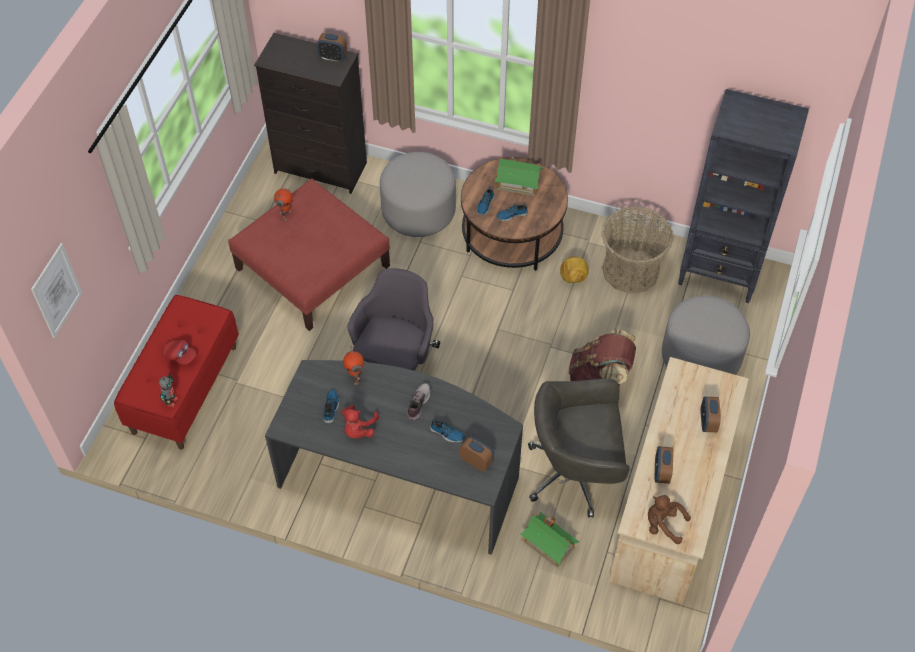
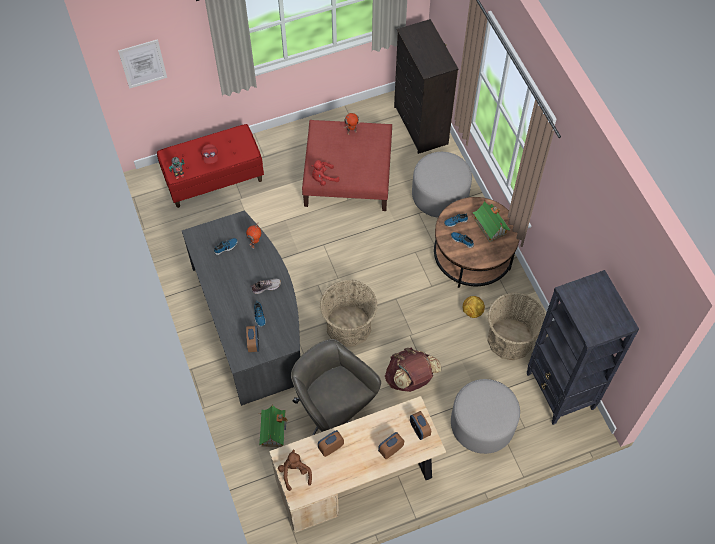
camera: 50 degrees right, 5 degrees up
alarm clock [317,33,347,63] -> alarm clock moved to [410,411,431,440]
red plush toy [341,405,379,439] -> red plush toy moved to [311,160,340,186]
grey office chair [347,268,440,371] -> none
none -> basket [320,280,377,347]

